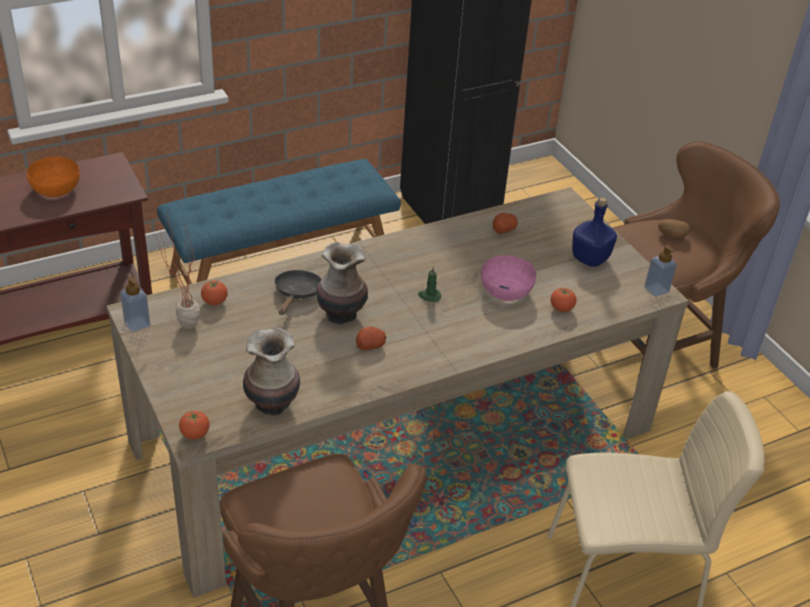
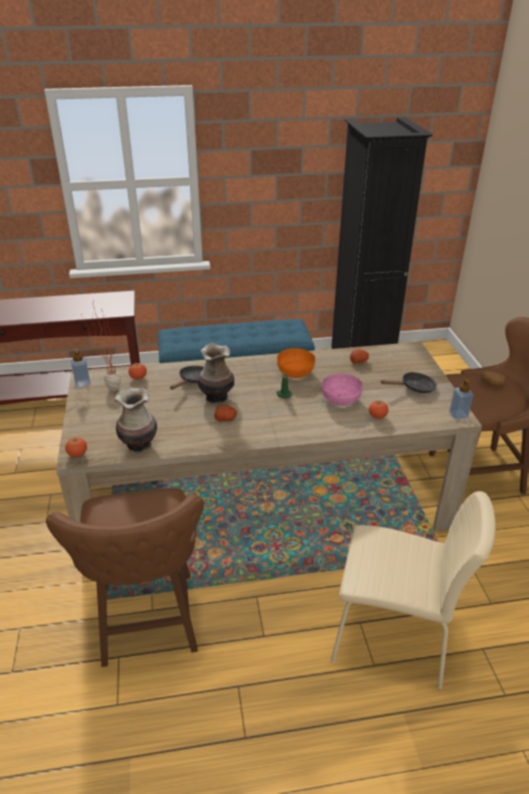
camera: 20 degrees right, 5 degrees down
orange bowl [27,157,80,197] -> orange bowl moved to [277,348,315,378]
blue bottle [572,197,617,267] -> black frying pan [381,372,437,393]

